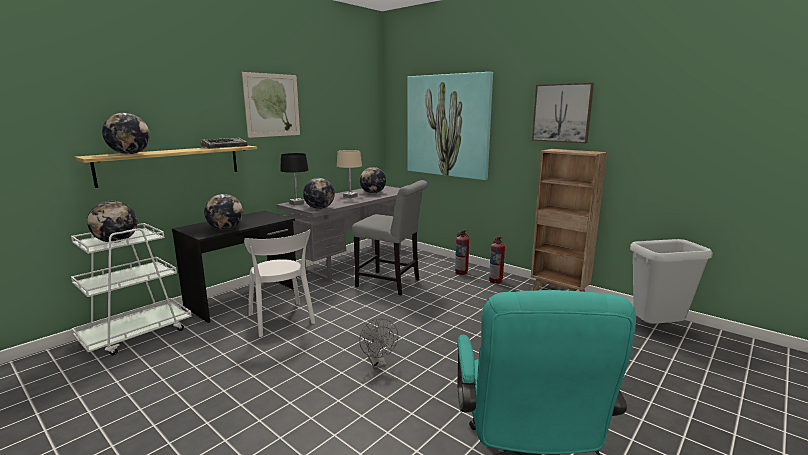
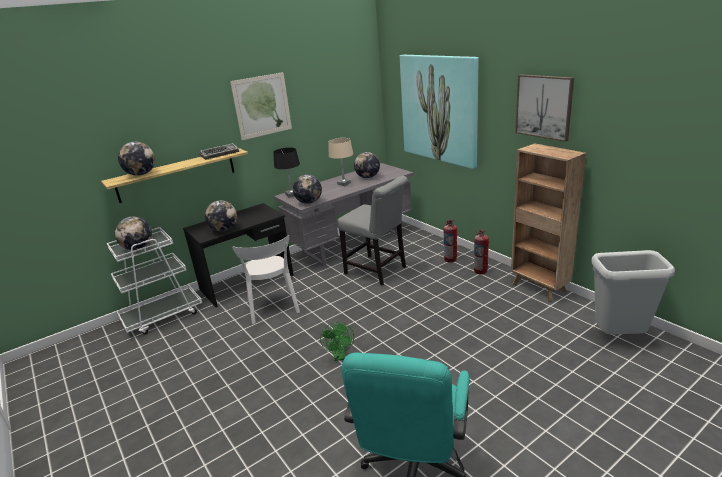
camera: 15 degrees right, 10 degrees up
grey fan [359,318,398,368] -> green fan [320,322,354,361]

